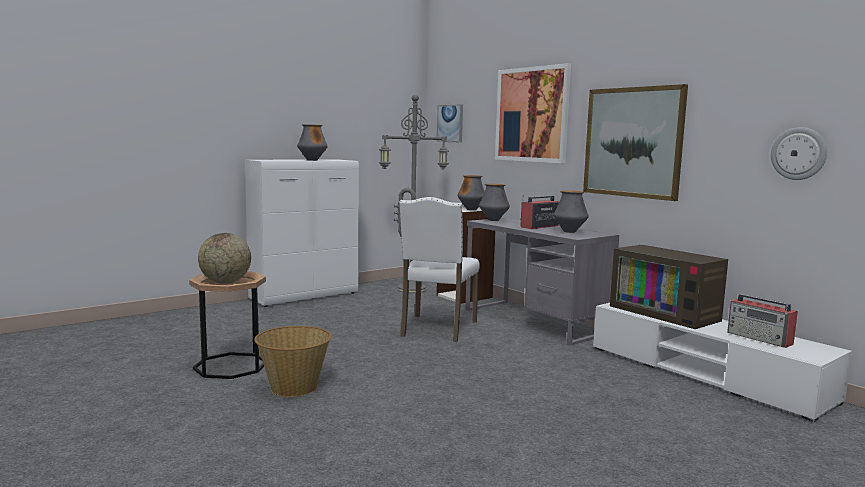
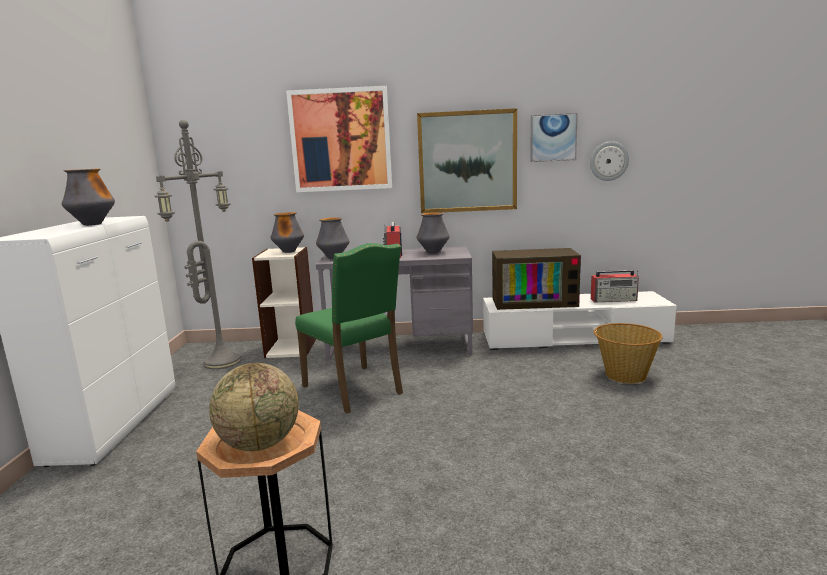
camera: 50 degrees left, 5 degrees up
basket [254,326,332,397] -> basket moved to [594,323,663,383]
white chair [399,197,480,342] -> green chair [295,243,403,413]
picture [437,104,463,143] -> picture moved to [530,113,578,162]

